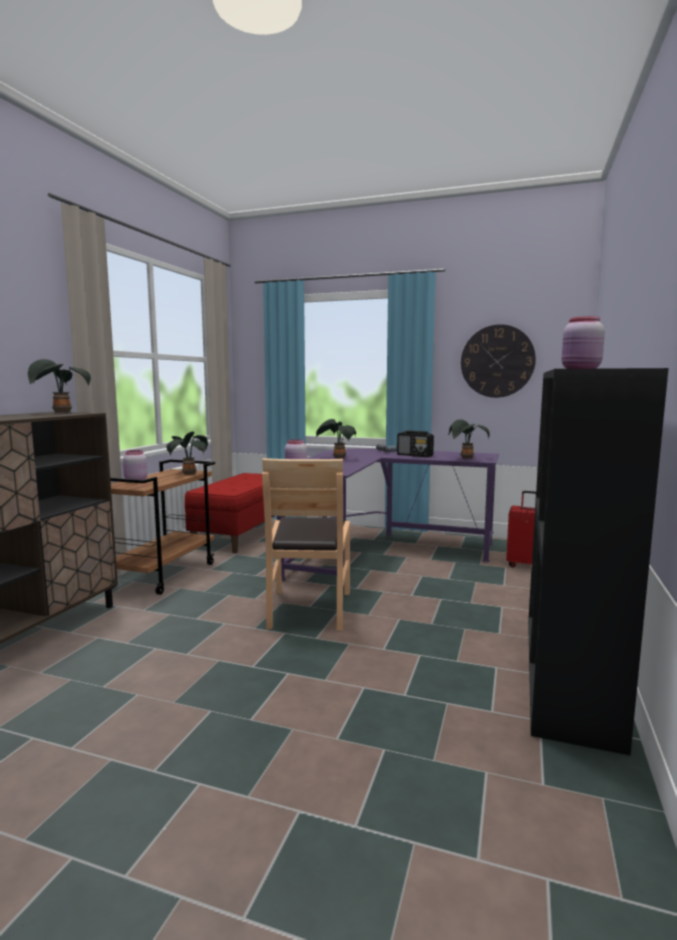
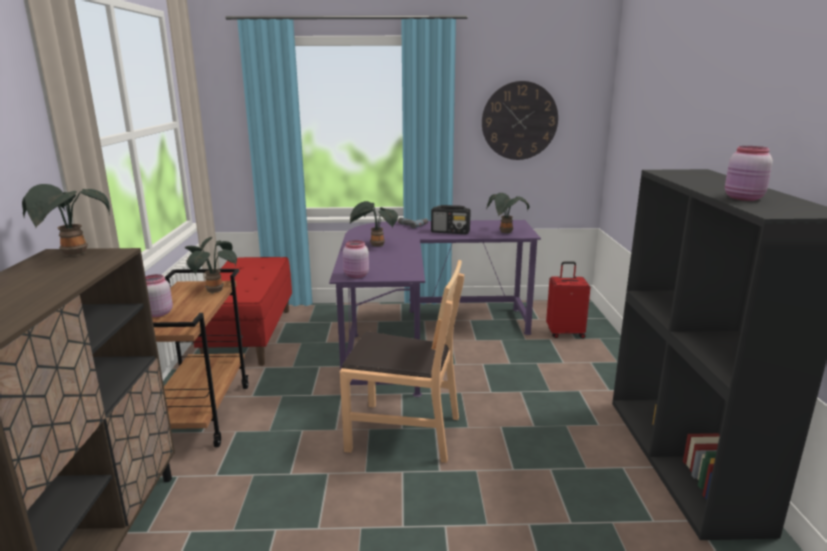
camera: 20 degrees left, 10 degrees up
brown chair [262,458,350,631] -> brown chair turned 60 degrees counterclockwise [340,260,464,463]

